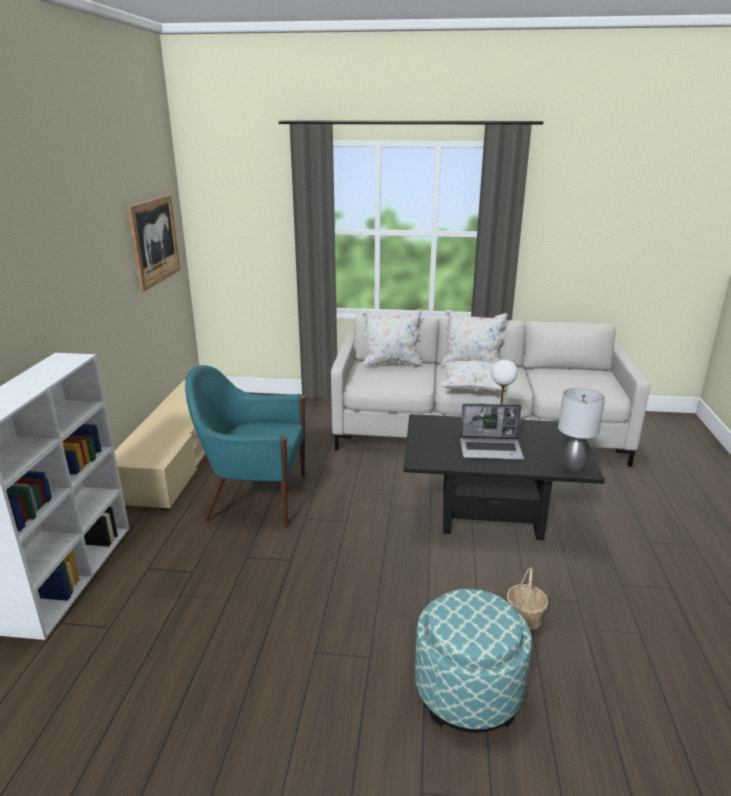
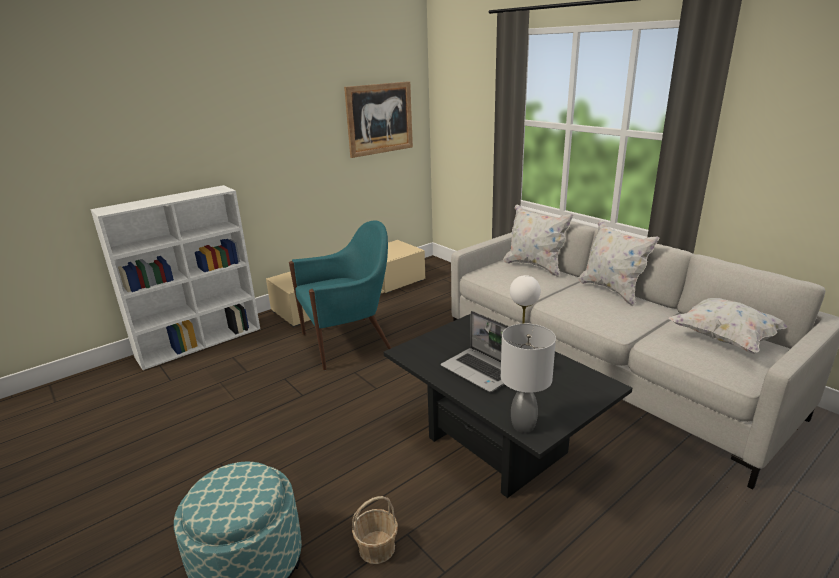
camera: 45 degrees right, 0 degrees up
turquoise armchair [185,365,305,527] -> turquoise armchair turned 105 degrees clockwise [289,220,391,370]
white pillow [440,360,509,392] -> white pillow moved to [668,298,787,354]

